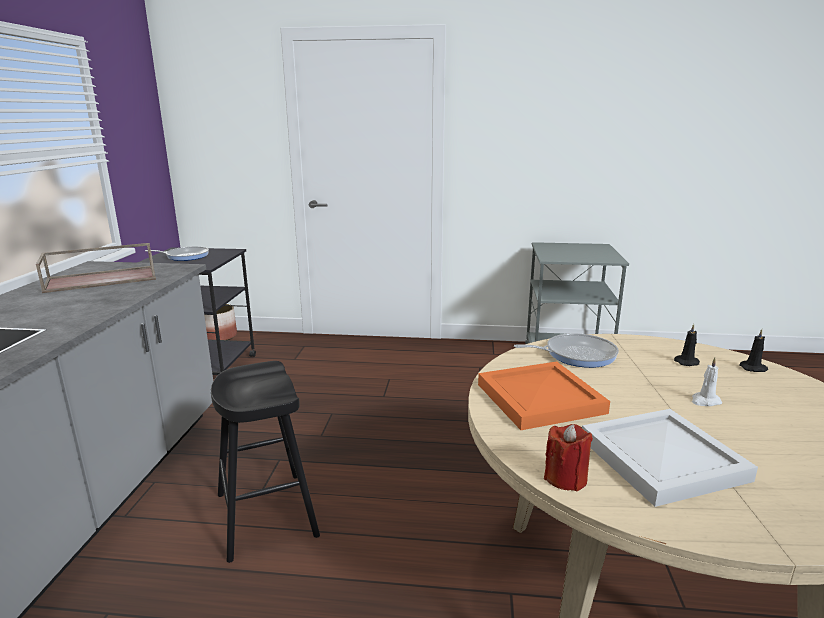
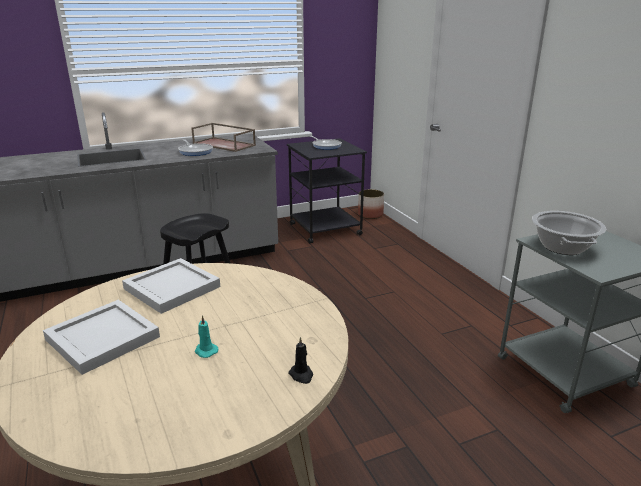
camera: 60 degrees right, 5 degrees up
orange tray [478,361,610,430] -> white tray [122,258,220,314]
frying pan [514,333,619,368] -> frying pan moved to [178,139,213,156]
red candle [544,424,593,491] -> none
black candle [674,324,700,366] -> none
white candle [692,357,722,406] -> turquoise candle [195,315,218,358]
none -> cooking pot [532,211,606,255]

